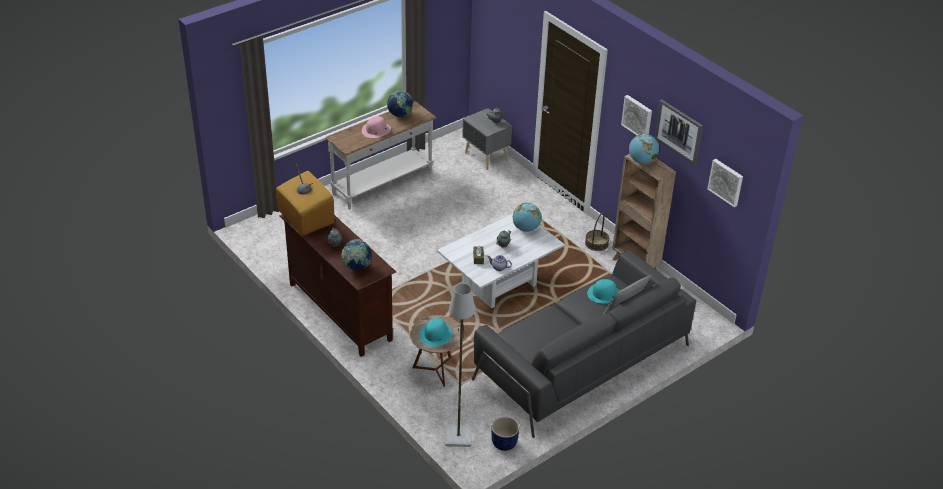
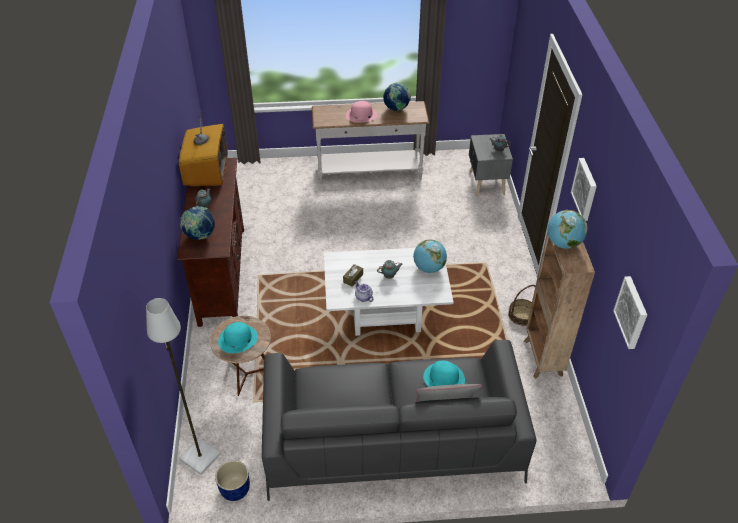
camera: 35 degrees right, 5 degrees up
picture [654,99,703,165] -> none

